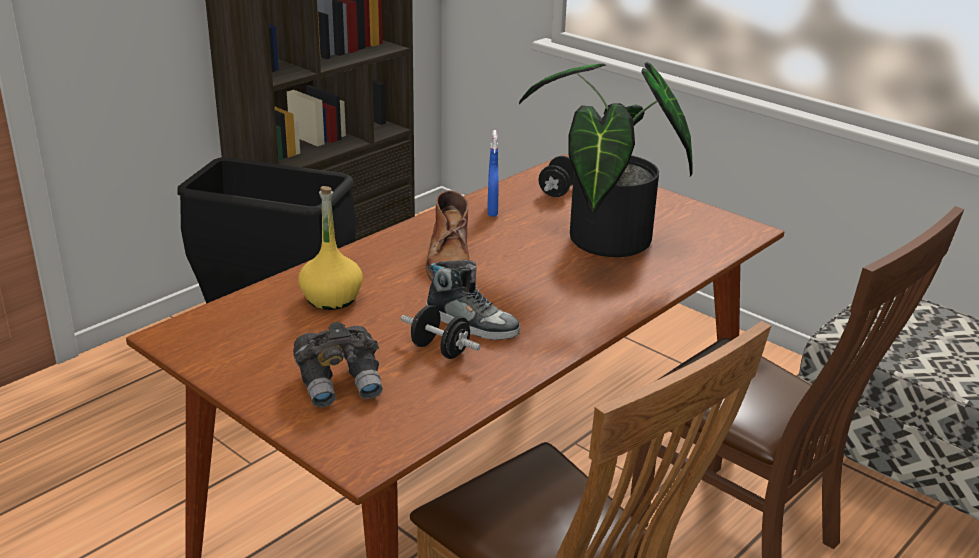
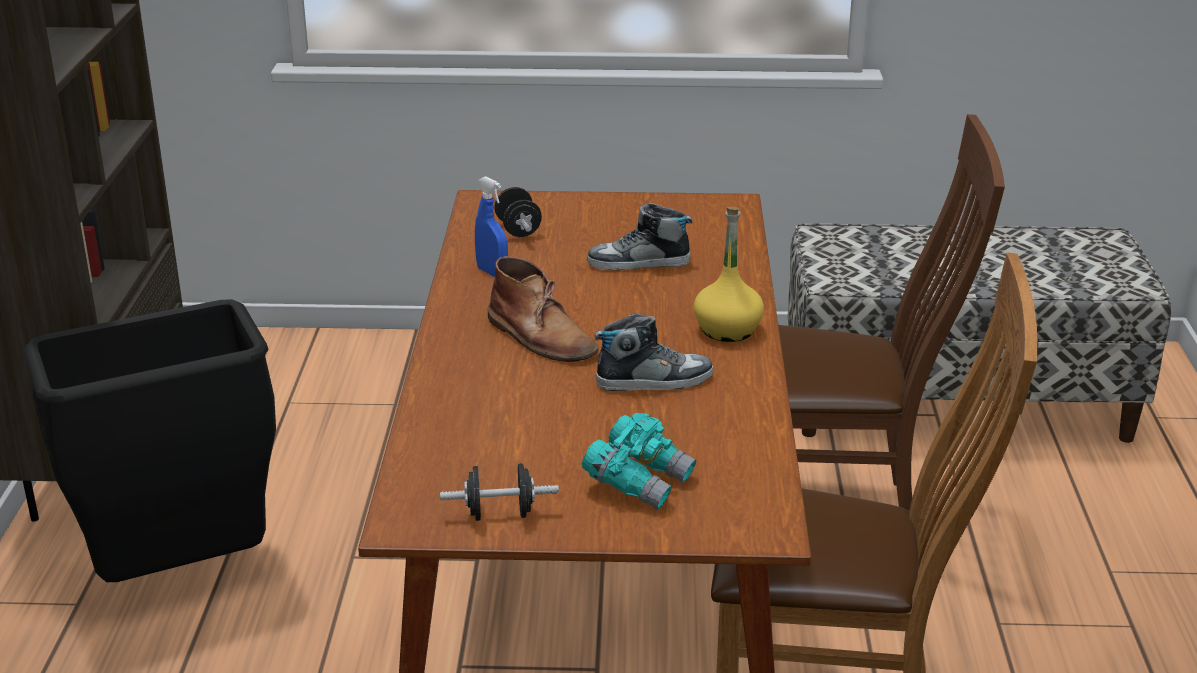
camera: 40 degrees left, 0 degrees up
grey binoculars [293,322,383,407] -> turquoise binoculars [582,413,696,510]
yellow bottle [299,186,363,310] -> yellow bottle moved to [693,207,764,342]
black dumbbell [401,305,481,359] -> black dumbbell moved to [440,463,559,521]
potted plant [519,62,693,257] -> shoe [587,203,692,271]

